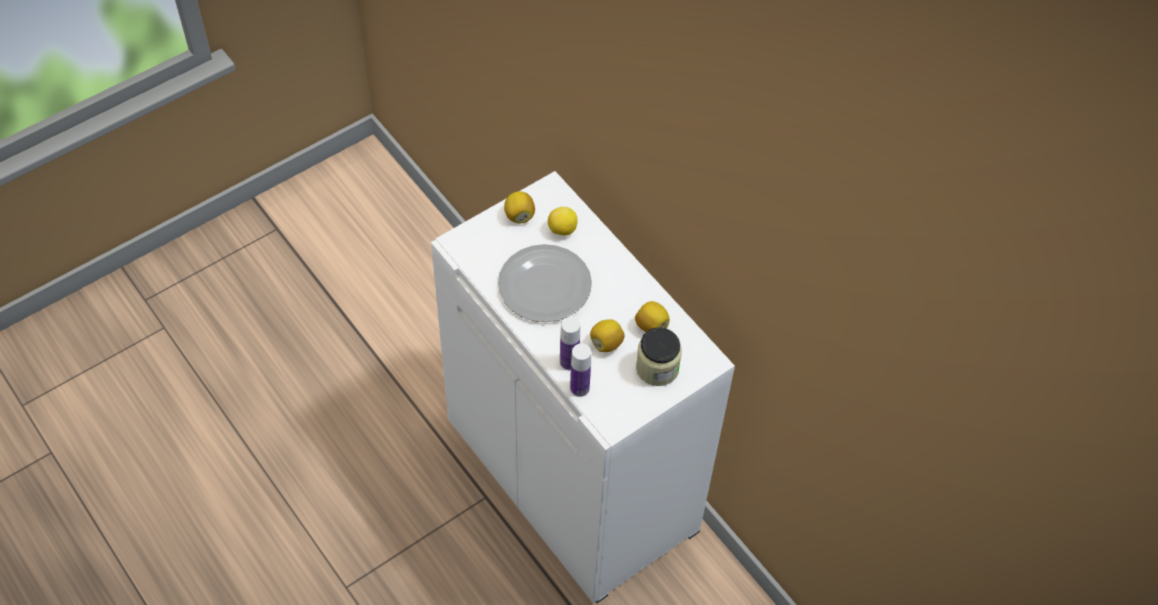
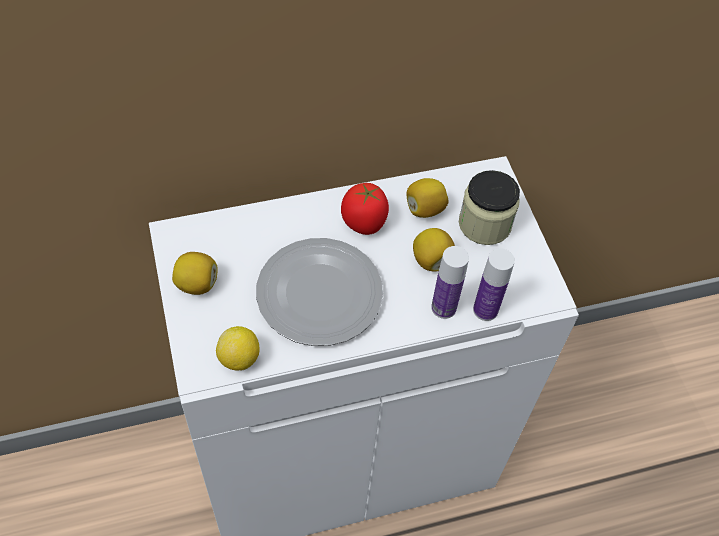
camera: 70 degrees left, 0 degrees up
lemon [548,207,577,236] -> lemon moved to [216,326,259,371]
none -> tomato [341,183,389,235]

